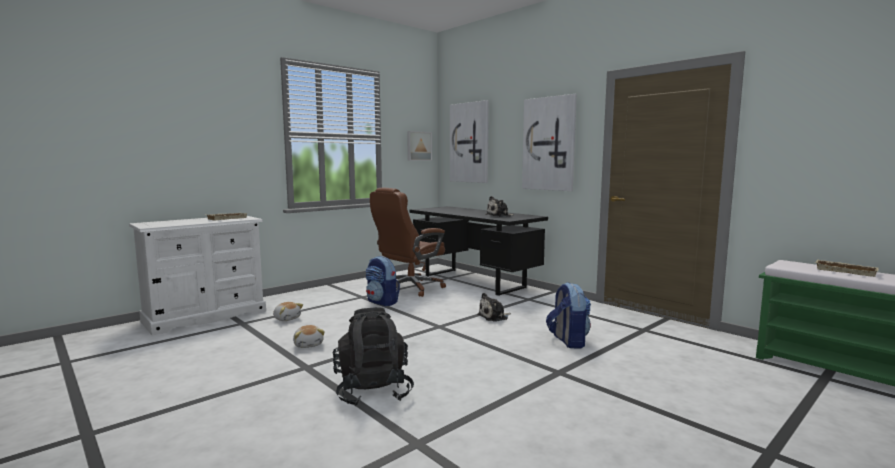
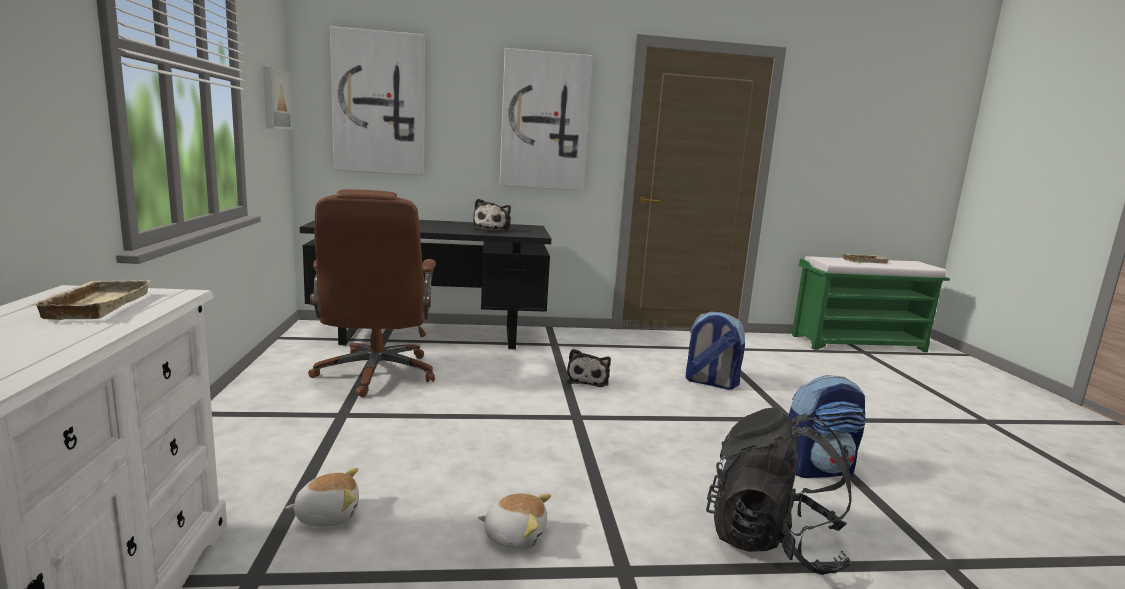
camera: 55 degrees left, 5 degrees up
backpack [365,256,400,306] -> backpack moved to [789,375,865,478]

